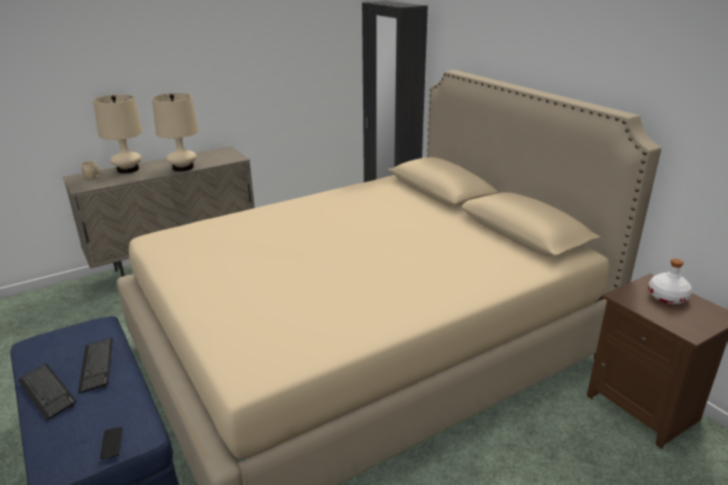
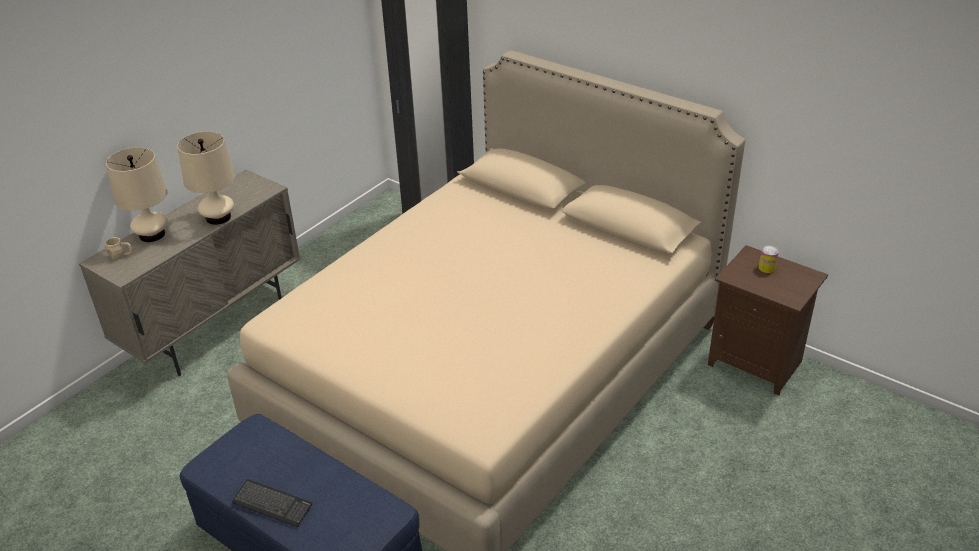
camera: 20 degrees left, 10 degrees up
keyboard [78,338,113,394] -> none
phone [100,427,123,459] -> none
white bottle [648,259,692,304] -> can [759,245,779,273]

